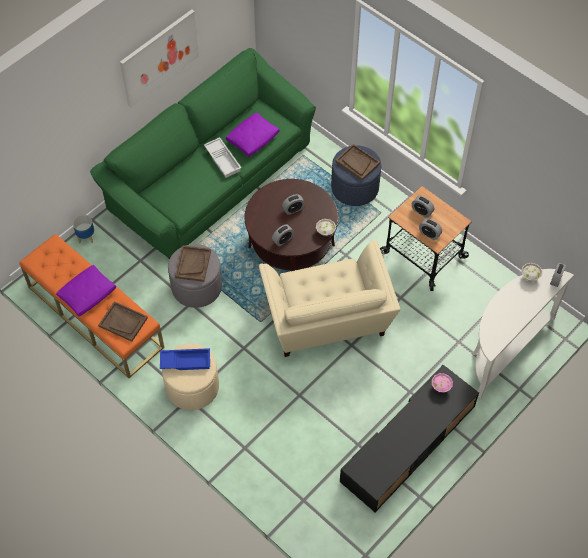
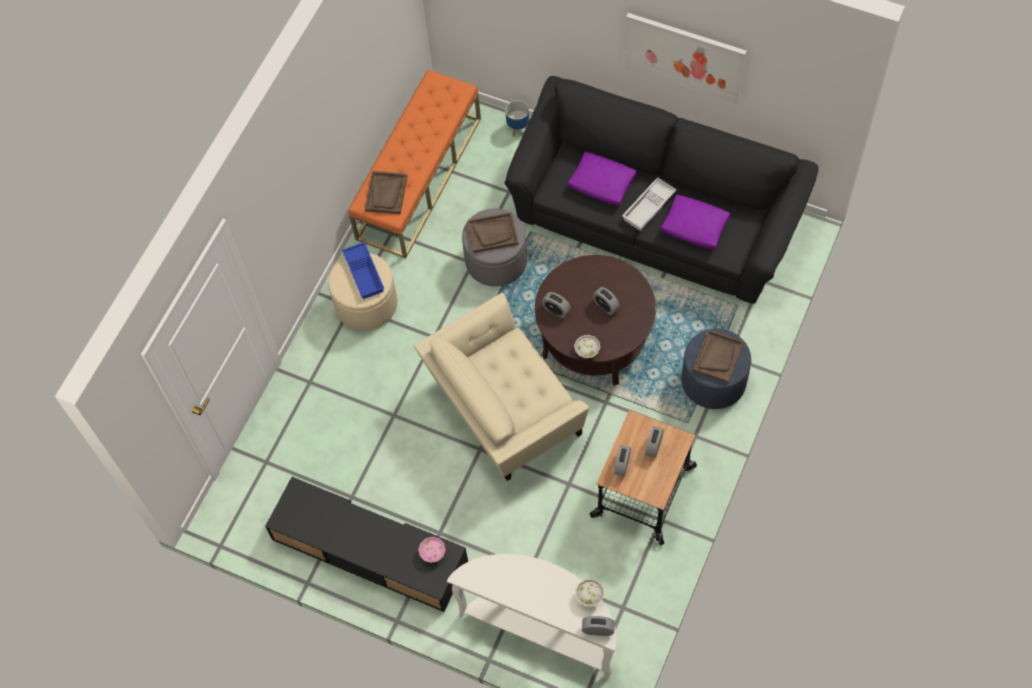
camera: 75 degrees right, 5 degrees up
purple pillow [56,265,116,316] -> purple pillow moved to [567,152,637,206]
green sofa [90,48,316,259] -> black sofa [505,76,818,304]

